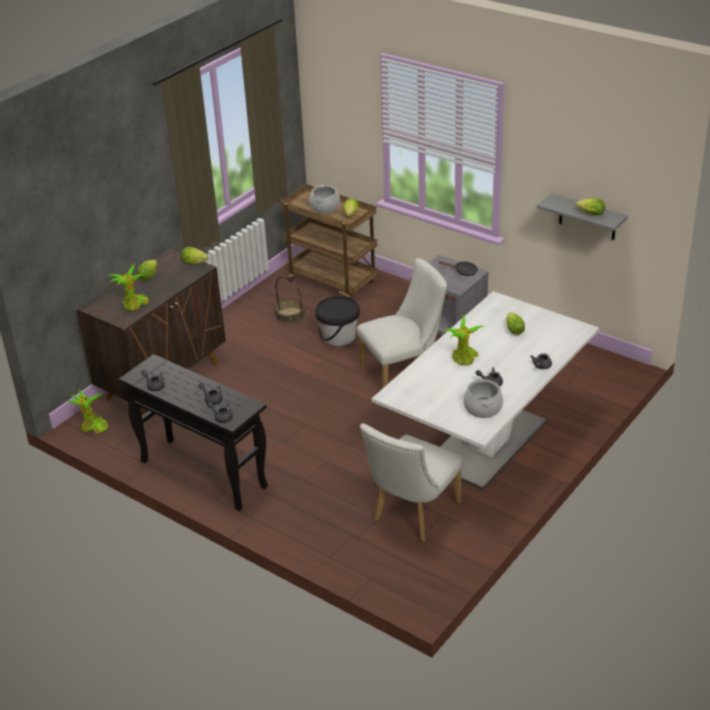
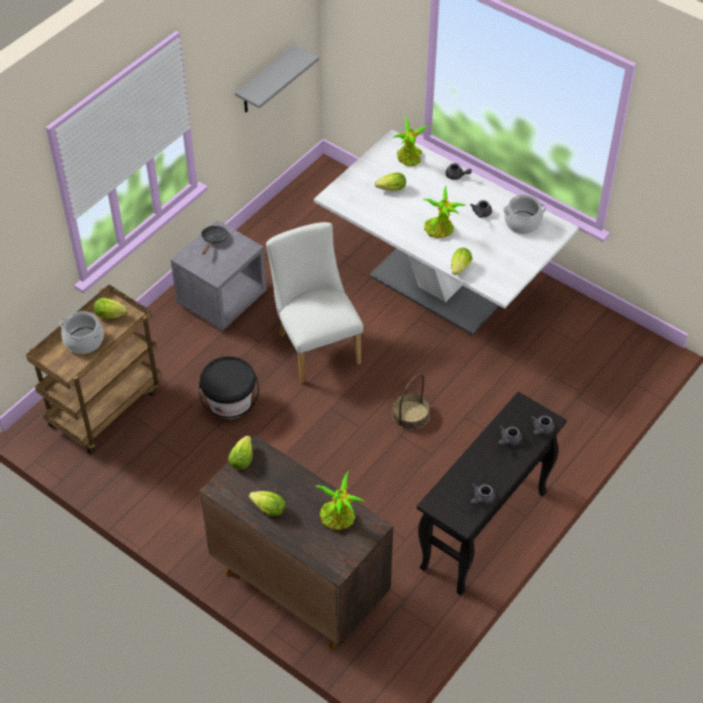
camera: 90 degrees left, 15 degrees up
potted plant [66,389,108,434] -> potted plant moved to [393,116,431,166]
basket [275,276,305,324] -> basket moved to [392,373,430,430]
white chair [360,423,464,541] -> none
lettuce [576,198,605,215] -> lettuce moved to [451,247,472,276]

